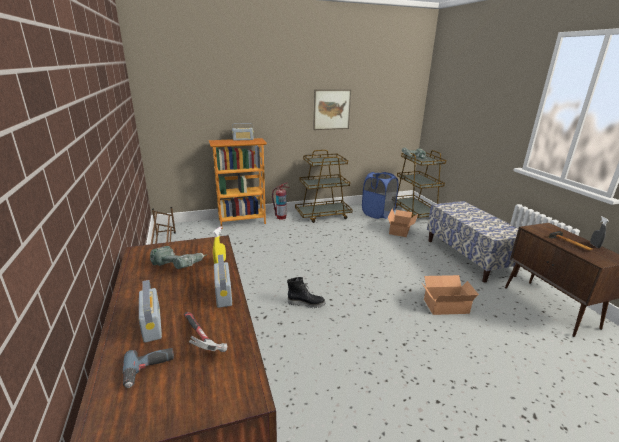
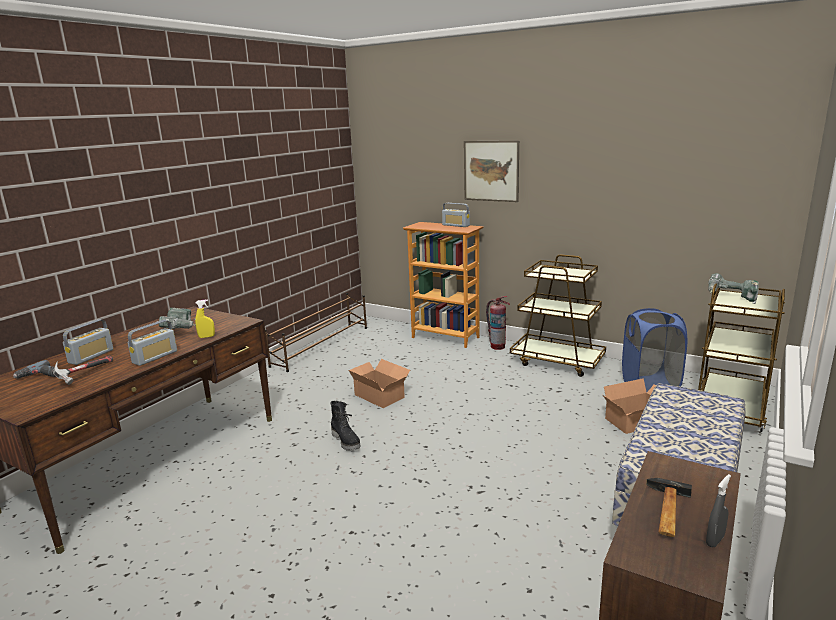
camera: 50 degrees right, 5 degrees down
picture [313,90,351,130] -> picture moved to [464,141,519,202]
cardboard box [421,275,479,315] -> cardboard box moved to [349,359,410,408]

